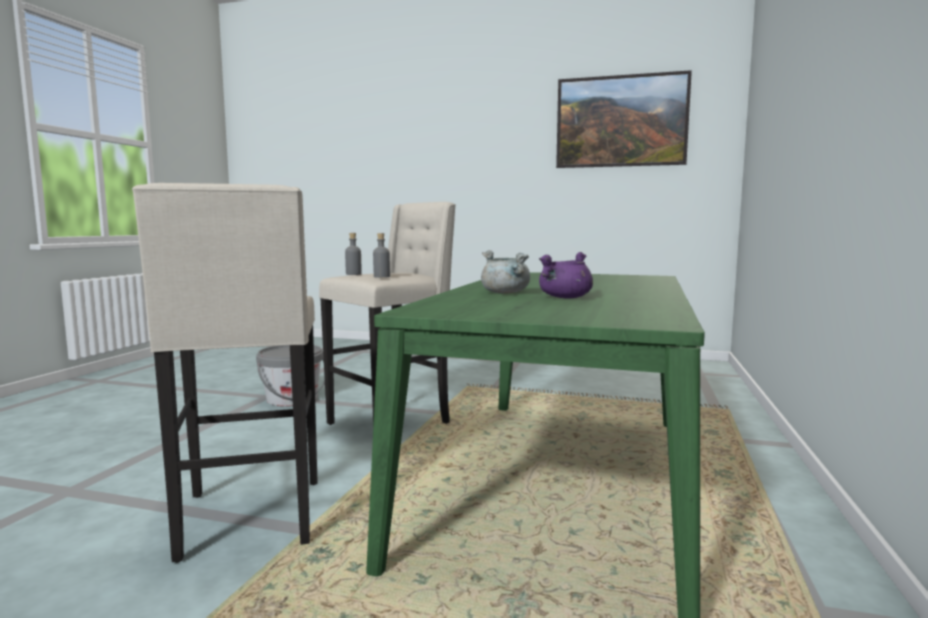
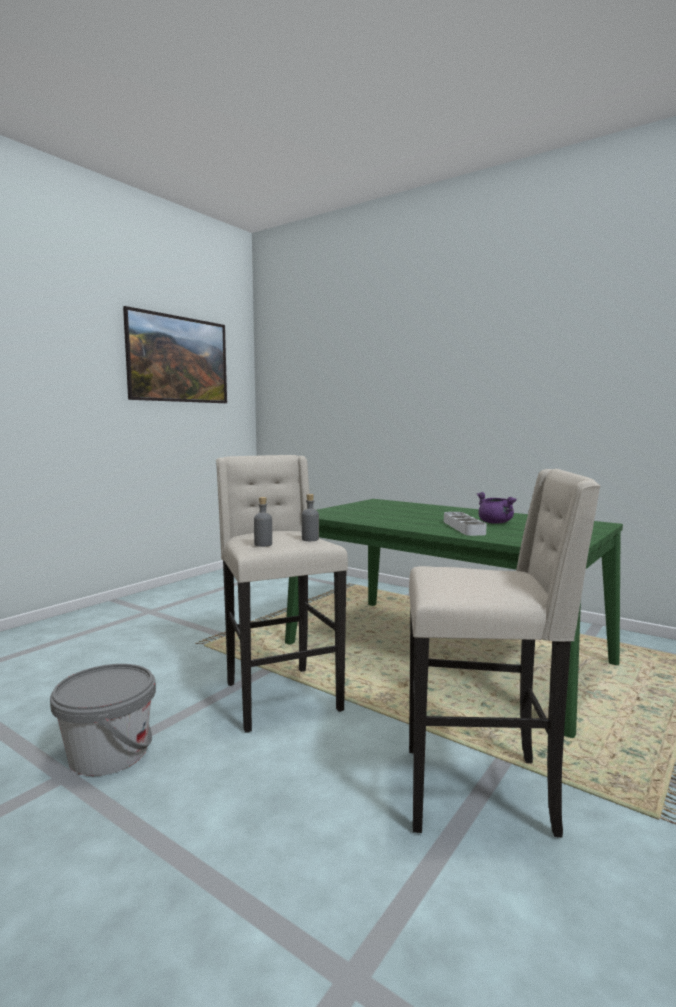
camera: 70 degrees left, 0 degrees up
grey cooking pot [481,250,530,294] -> grey tray [444,512,487,536]

